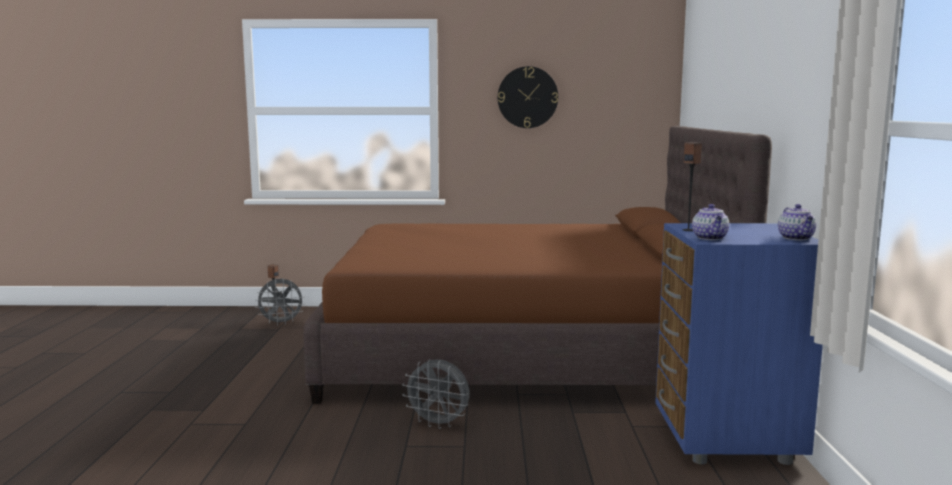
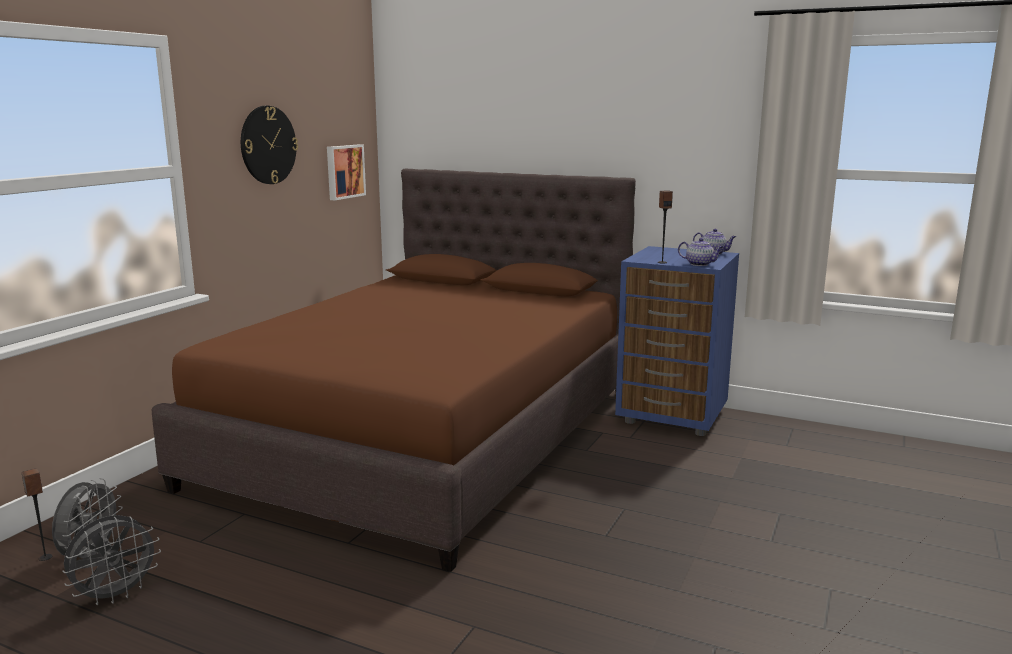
camera: 65 degrees left, 5 degrees up
grey fan [402,359,469,429] -> grey fan moved to [63,515,161,605]
none -> picture [327,144,366,200]

